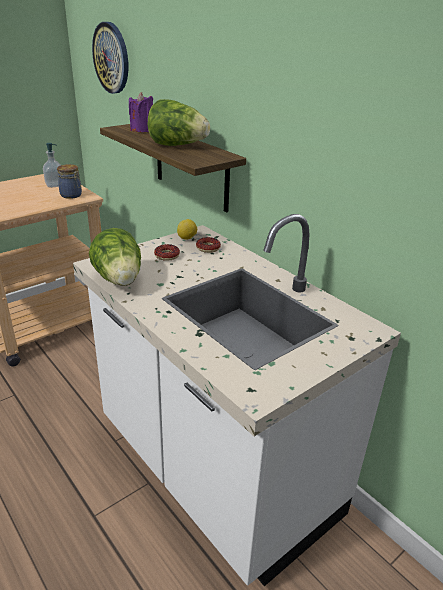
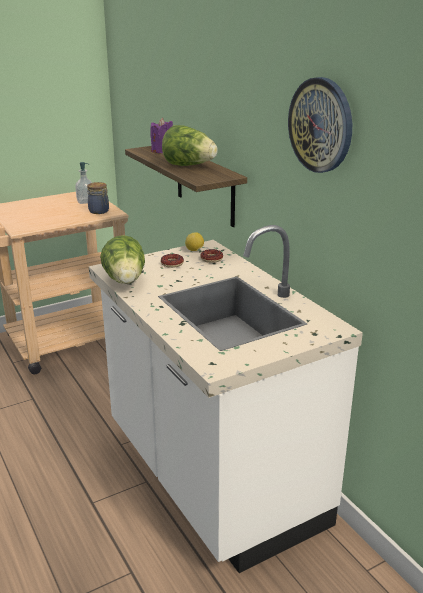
camera: 10 degrees right, 5 degrees down
wall clock [92,22,128,94] -> wall clock moved to [288,77,352,173]

